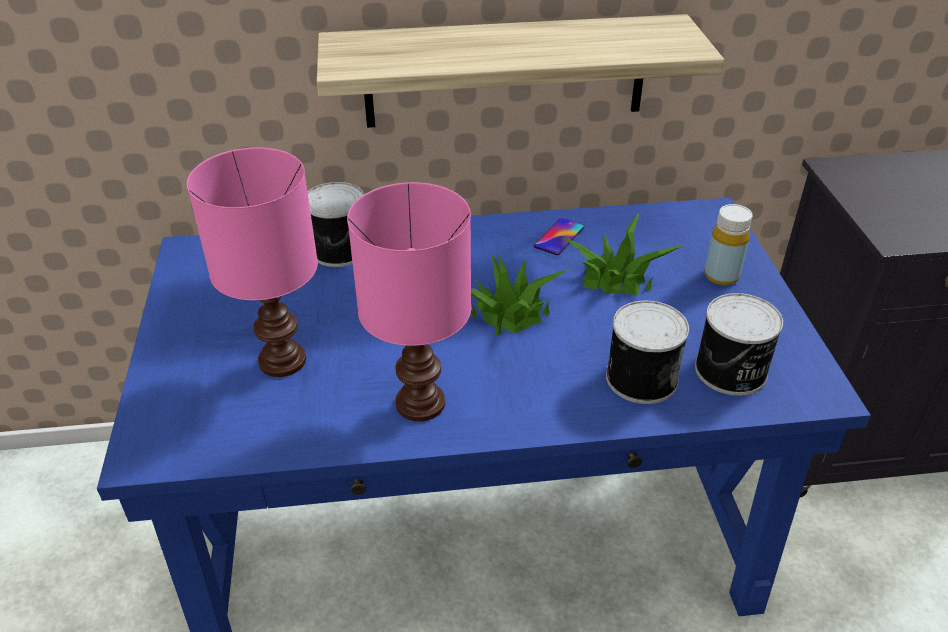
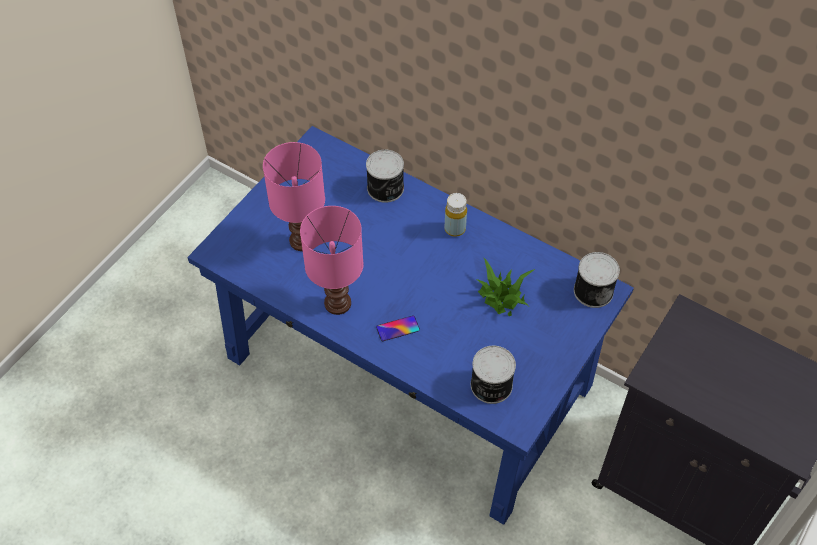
camera: 40 degrees right, 15 degrees up
shelf [317,14,724,128] -> none
potted plant [471,253,568,336] -> none
phone [534,218,584,255] -> phone moved to [376,315,420,341]
can [606,301,689,404] -> can moved to [574,252,620,308]
yellow bottle [704,204,753,285] -> yellow bottle moved to [445,193,467,237]

